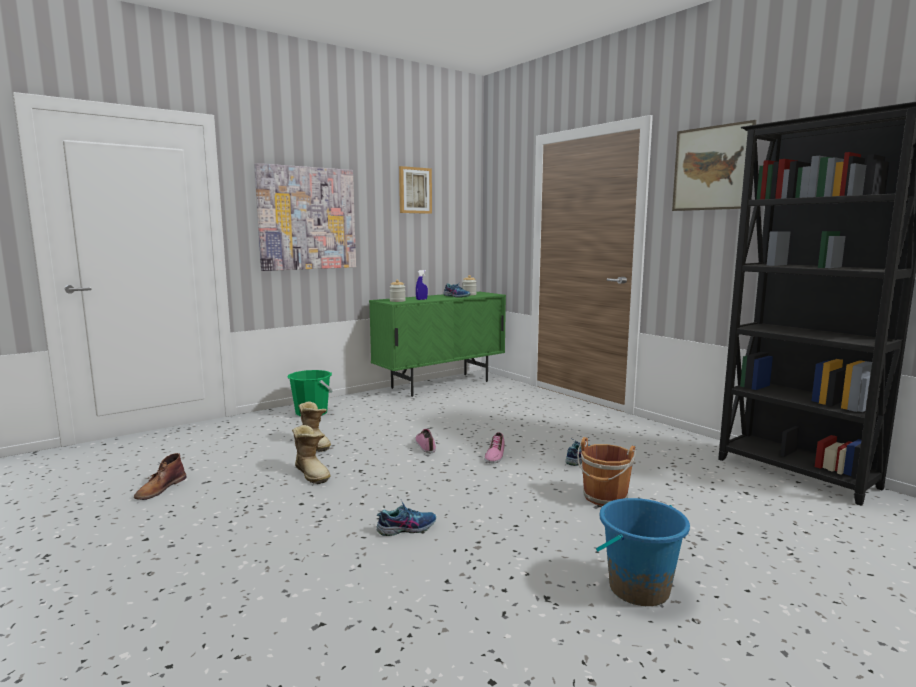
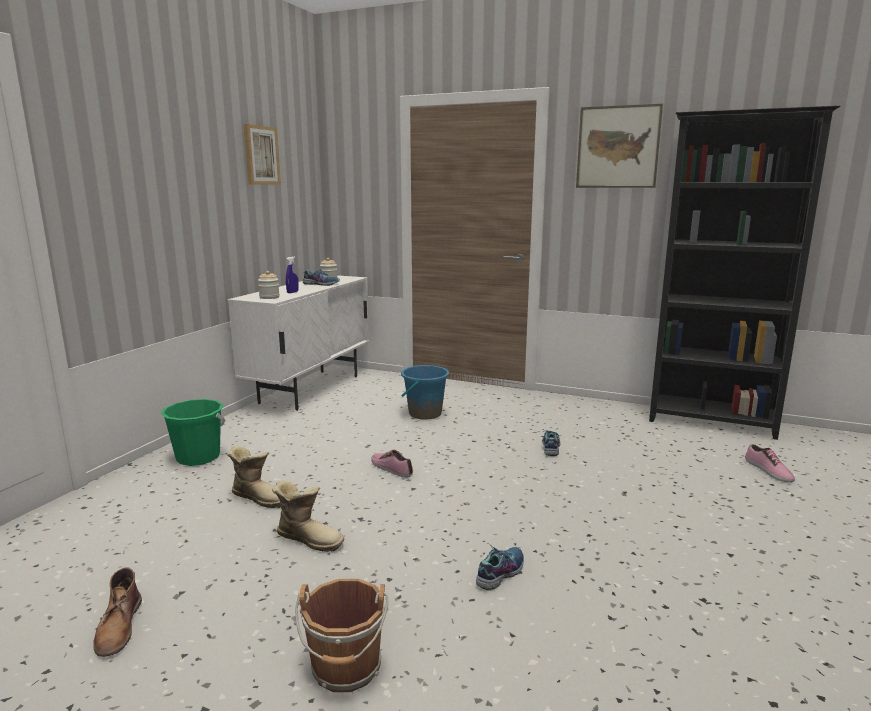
camera: 30 degrees left, 5 degrees up
picture [254,163,356,271] -> none
green cabinet [369,292,506,397] -> white cabinet [228,275,369,411]
shoe [484,432,505,464] -> shoe moved to [745,444,795,482]
brown bucket [577,437,636,506] -> brown bucket moved to [295,579,389,692]
blue bucket [596,498,690,606] -> blue bucket moved to [401,365,449,420]

